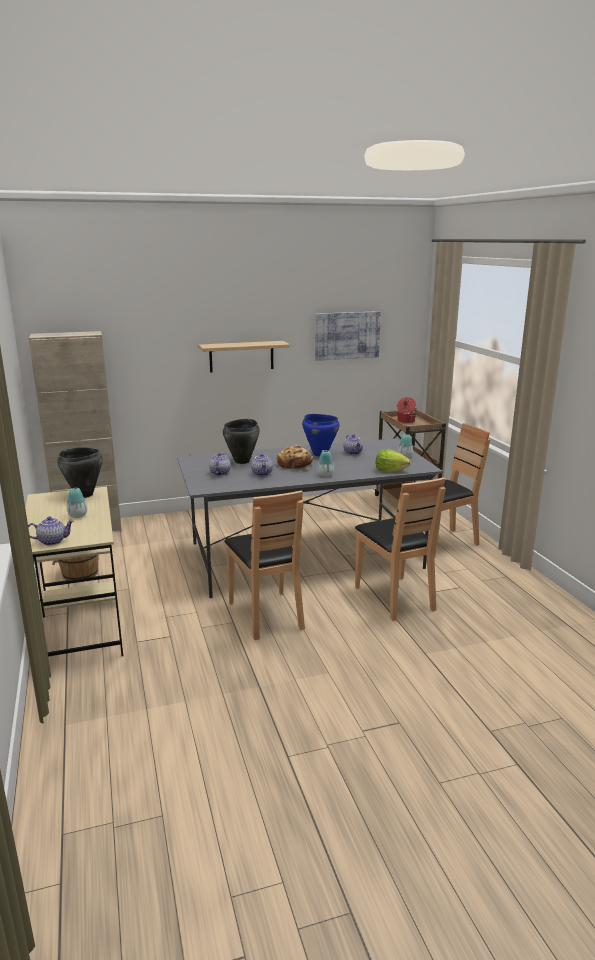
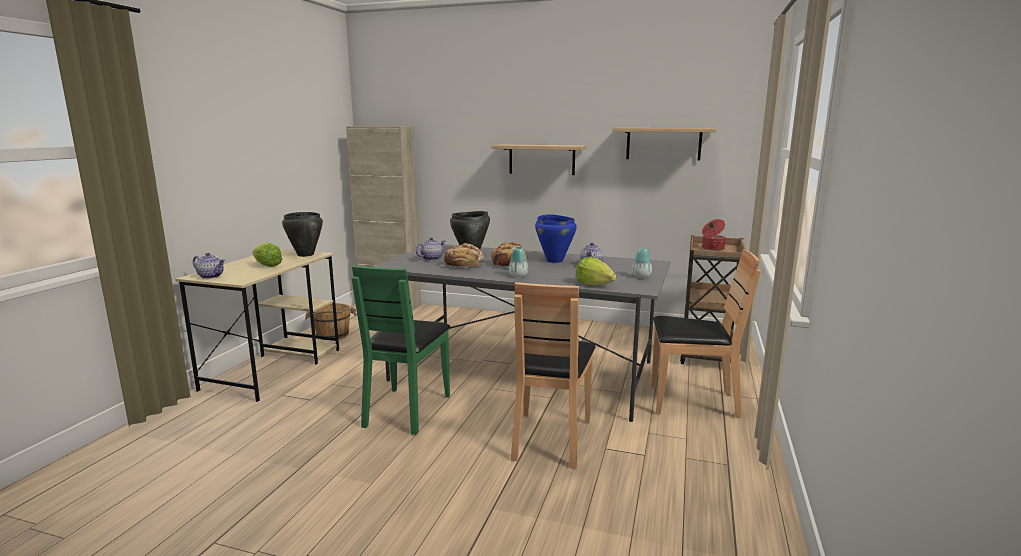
camera: 35 degrees right, 5 degrees down
vase [67,488,87,518] -> lettuce [252,242,282,267]
brown chair [225,490,305,640] -> green chair [351,265,450,435]
teapot [251,453,273,476] -> bread [442,243,485,268]
picture [315,311,381,361] -> shelf [613,128,716,160]

